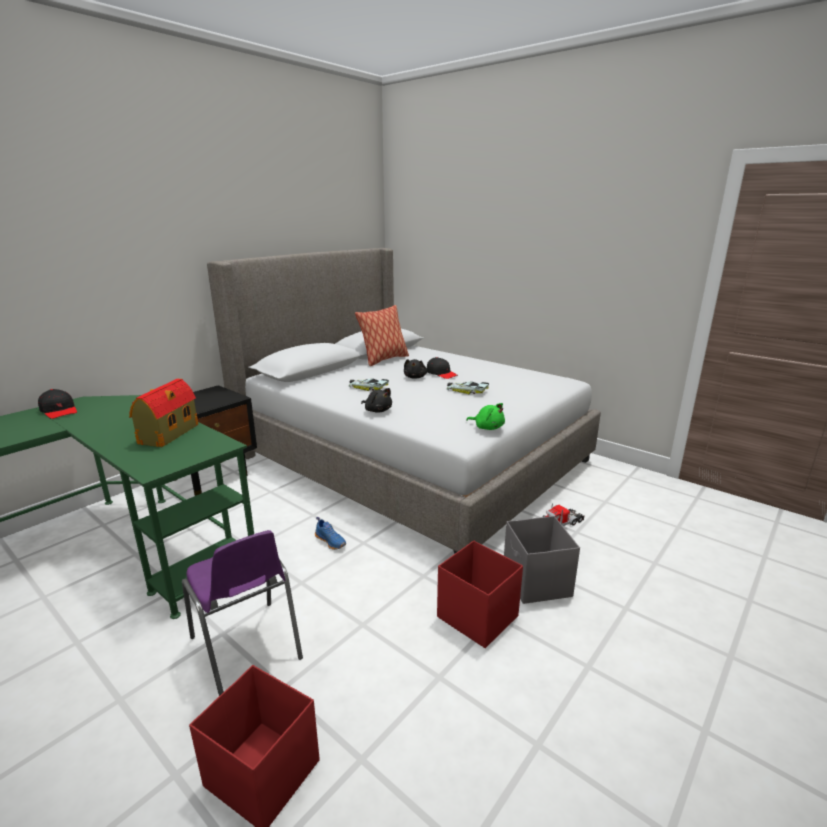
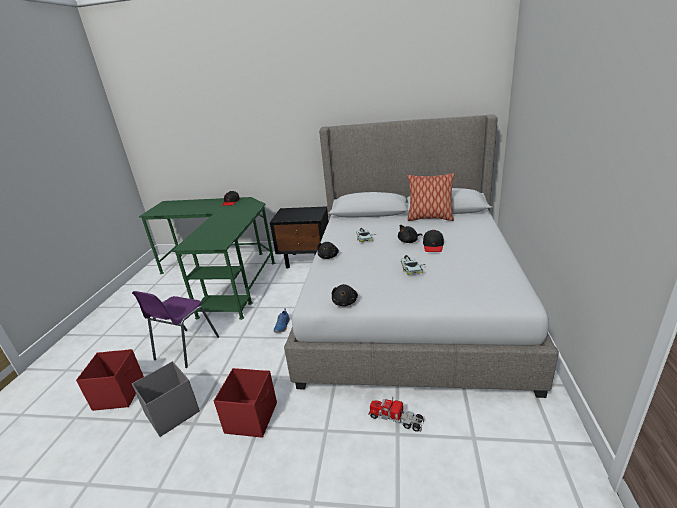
camera: 60 degrees right, 5 degrees up
toy house [129,379,198,447] -> none
green plush toy [466,403,505,430] -> black plush toy [332,284,358,306]
grey storage box [504,516,580,604] -> grey storage box moved to [132,361,200,437]

